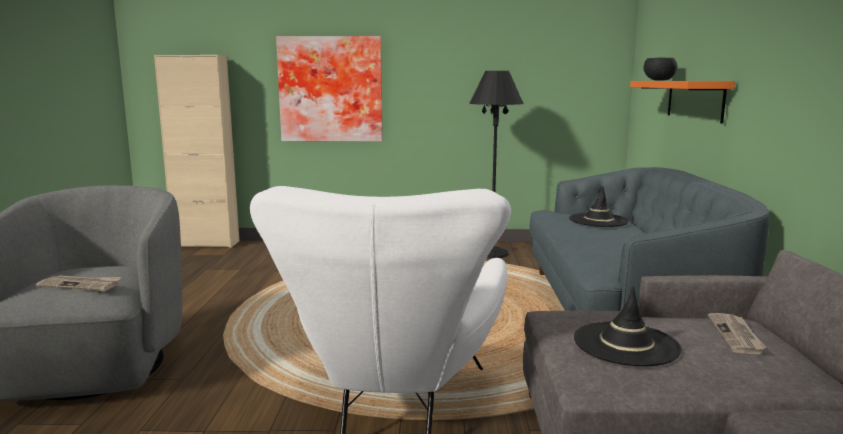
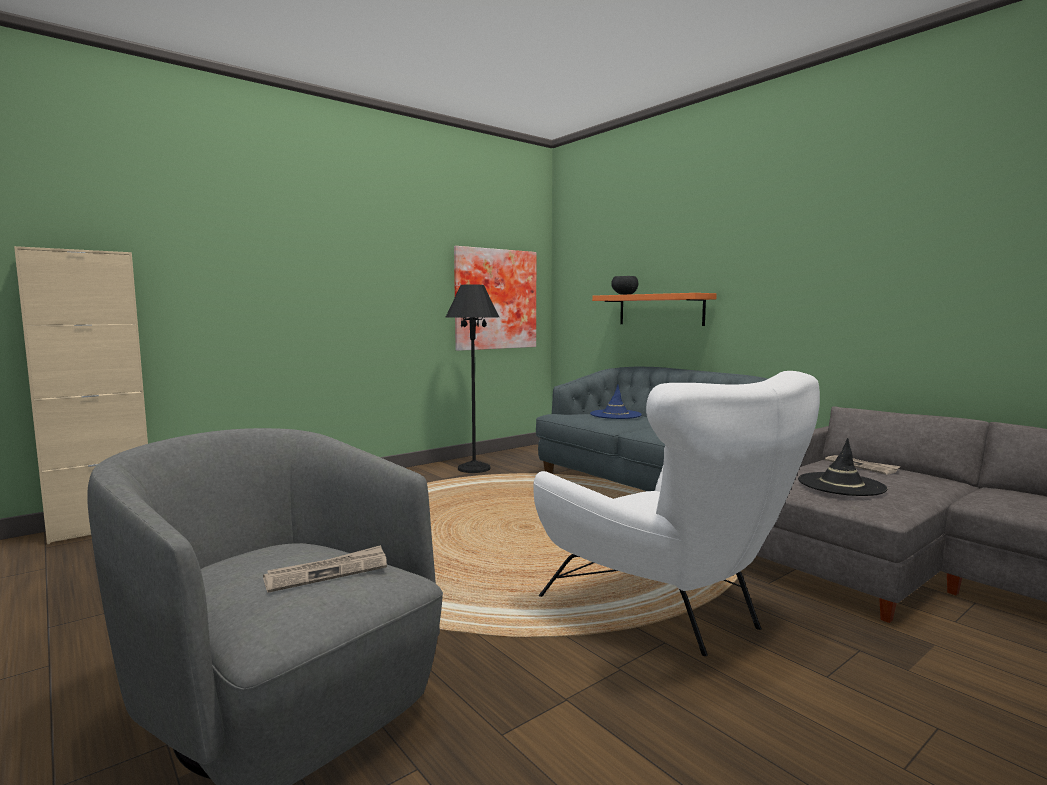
camera: 40 degrees left, 5 degrees down
picture [276,36,382,142] -> picture moved to [454,246,536,351]
black hat [569,186,629,227] -> blue hat [590,384,642,419]

